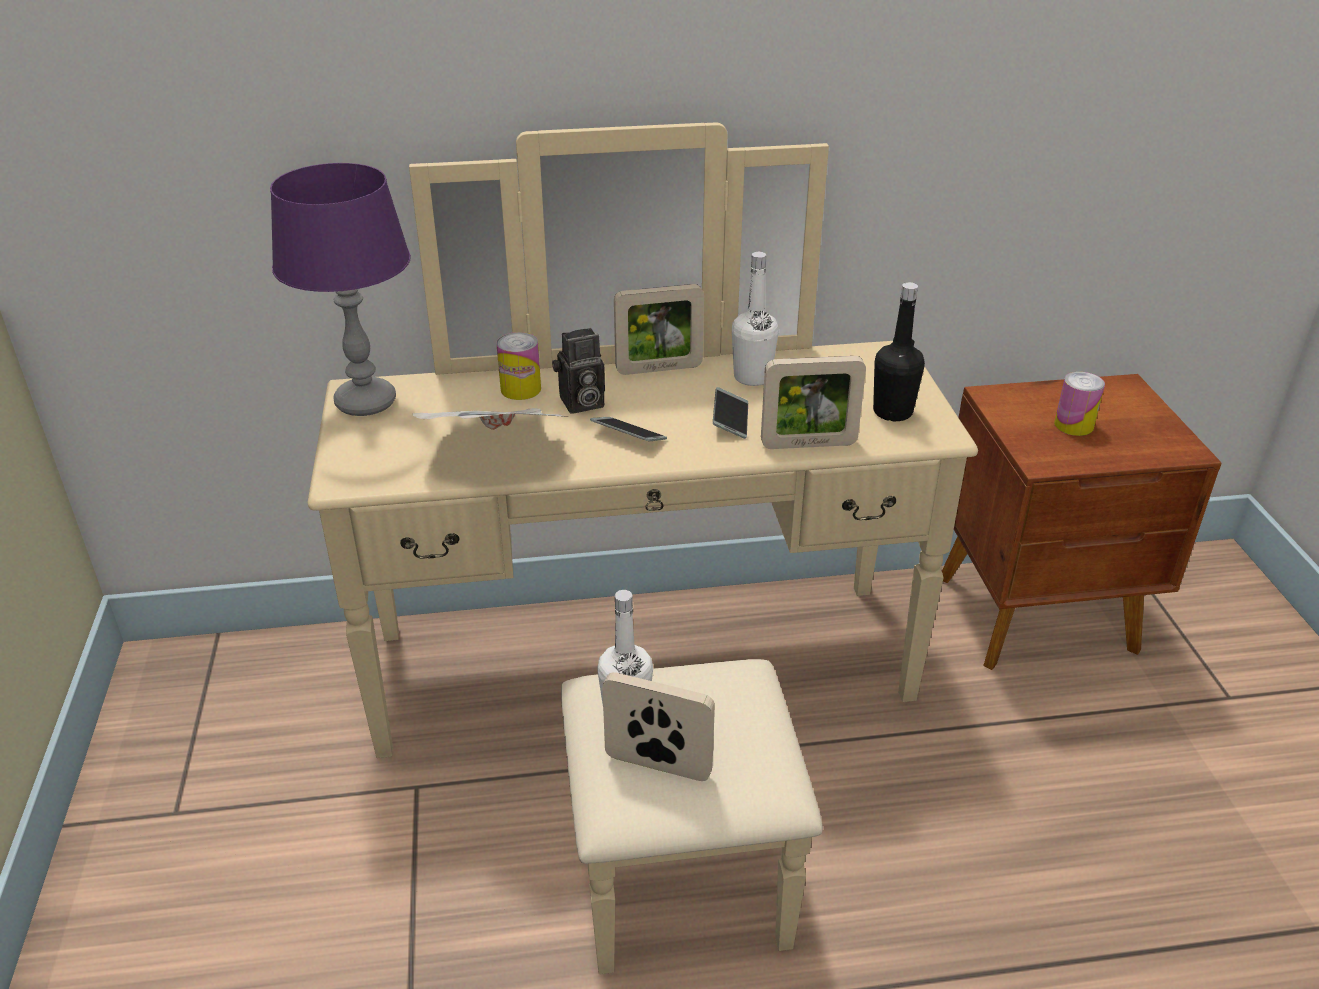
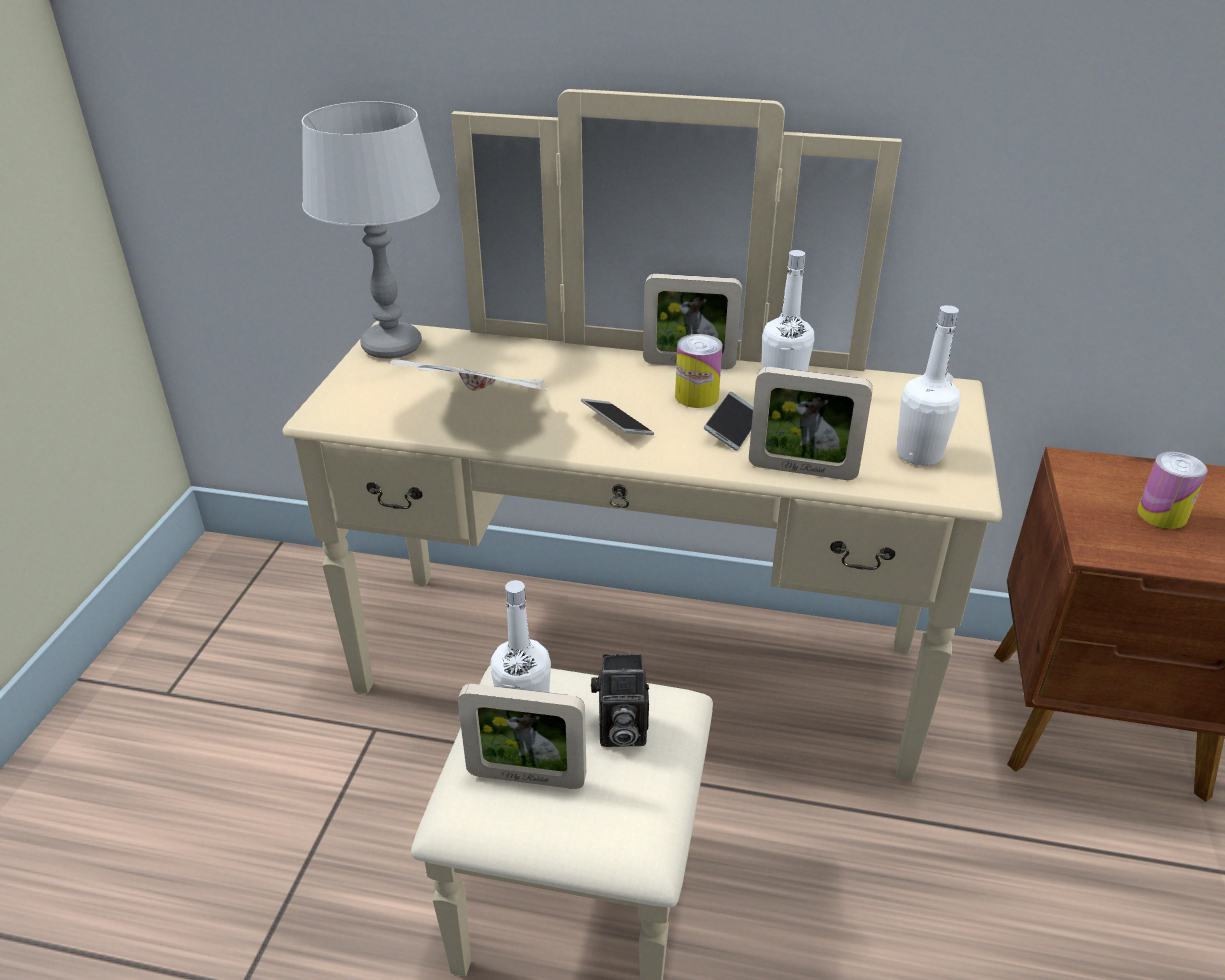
camera: 20 degrees right, 0 degrees up
purple table lamp [270,163,411,416] -> grey table lamp [302,101,440,359]
can [496,332,541,400] -> can moved to [675,334,722,408]
camera [552,328,605,414] -> camera moved to [591,654,649,747]
picture frame [602,672,715,781] -> picture frame turned 150 degrees clockwise [458,684,586,789]
black bottle [873,282,925,421] -> white bottle [897,305,961,466]

